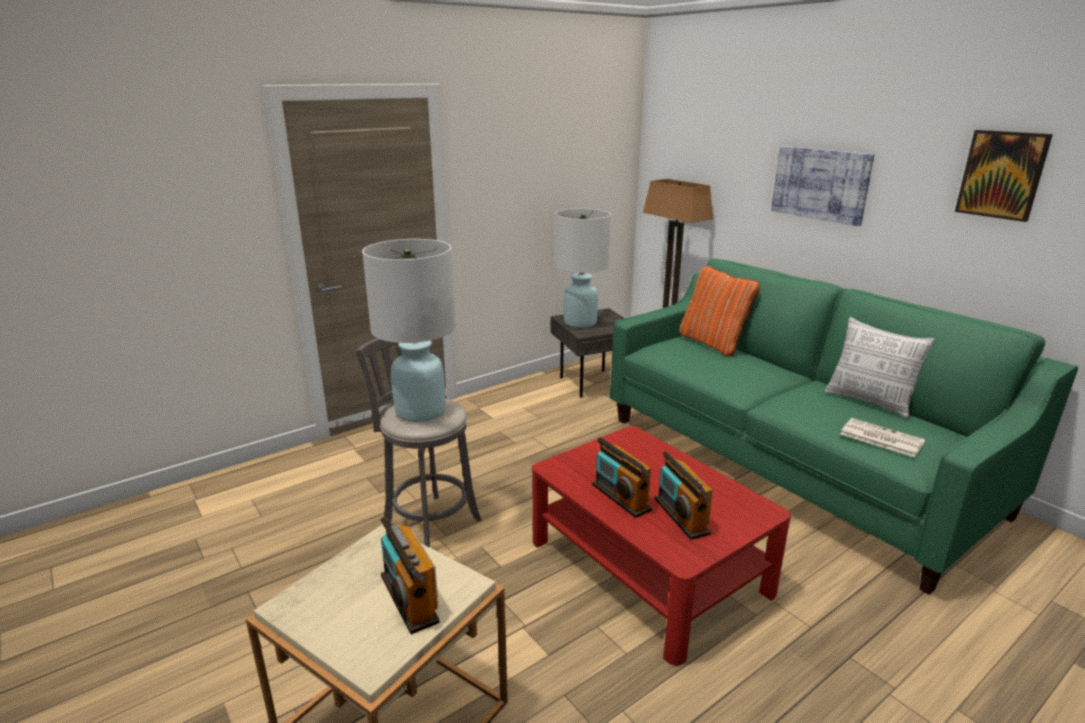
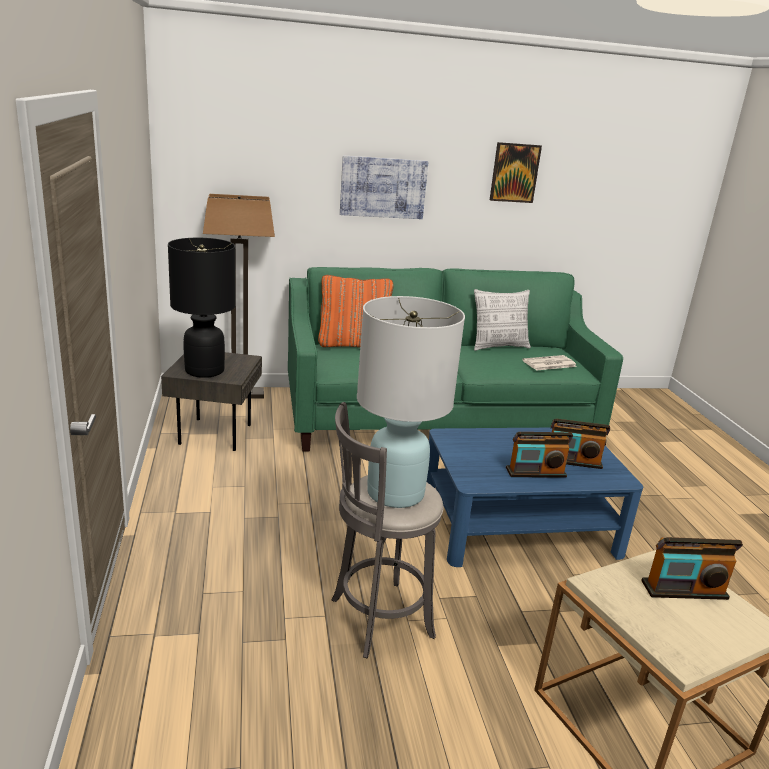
camera: 65 degrees left, 0 degrees up
red coffee table [532,426,791,666] -> blue coffee table [427,428,643,567]
white table lamp [555,208,611,328] -> black table lamp [168,238,236,378]

